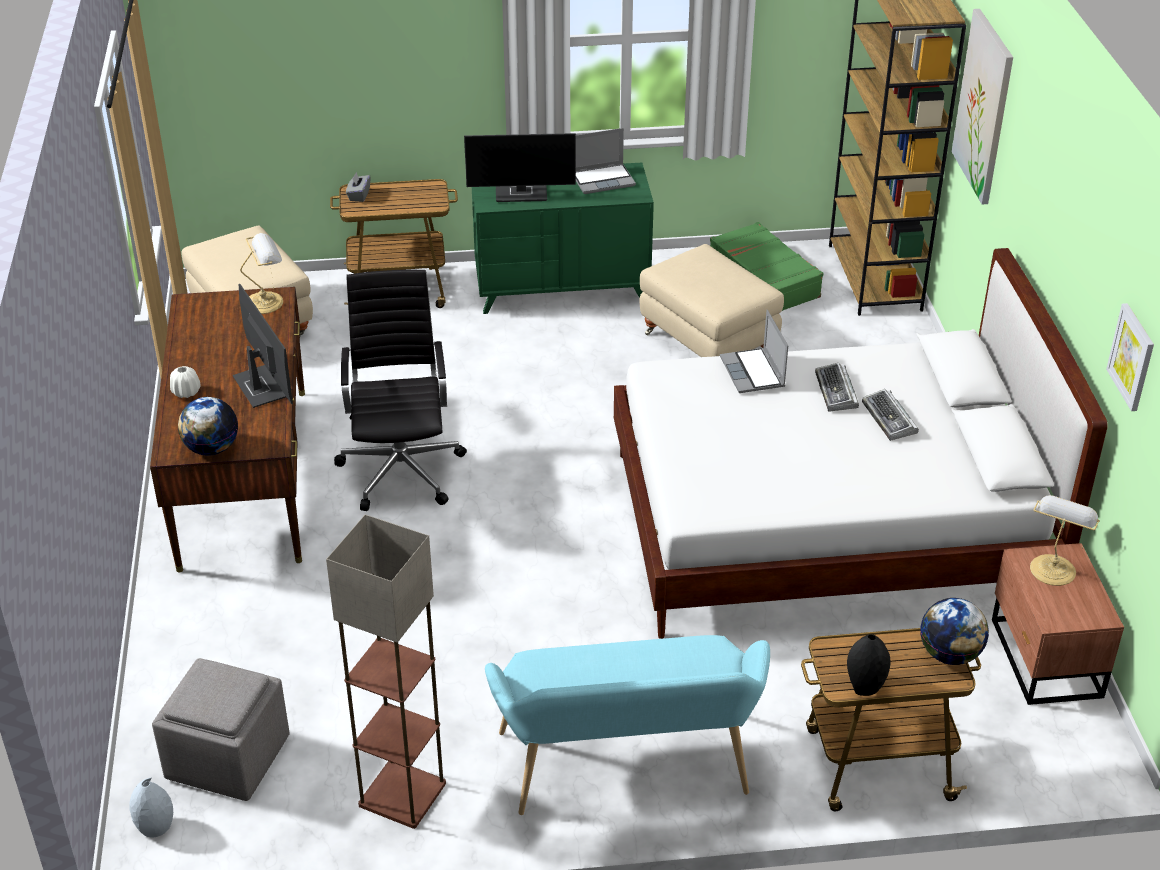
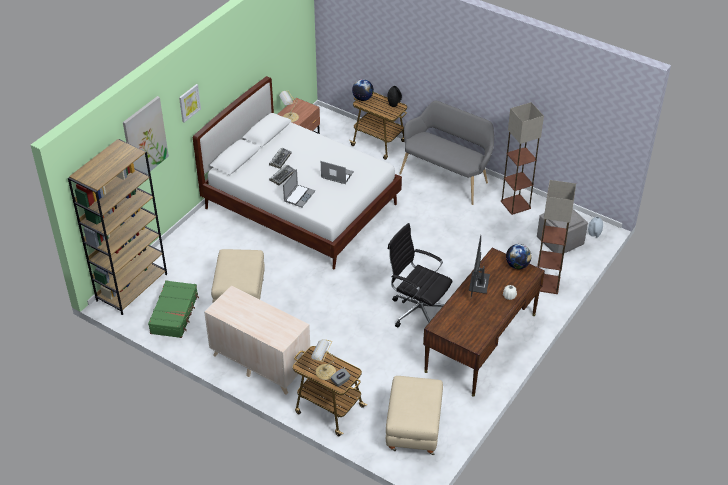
camera: 140 degrees left, 5 degrees up
table lamp [240,233,283,314] -> table lamp moved to [311,339,336,380]
black office chair [334,270,467,511] -> black office chair turned 90 degrees clockwise [388,223,453,327]
monitor [464,133,576,202] -> none
green dresser [472,162,654,314] -> beige dresser [204,285,310,395]
turquoise bench [485,635,770,815] -> grey bench [399,101,494,205]
laptop [576,128,636,194] -> laptop moved to [321,161,354,184]
picture [1106,303,1154,411] -> picture moved to [179,84,201,122]
none -> floor lamp [537,180,576,294]

